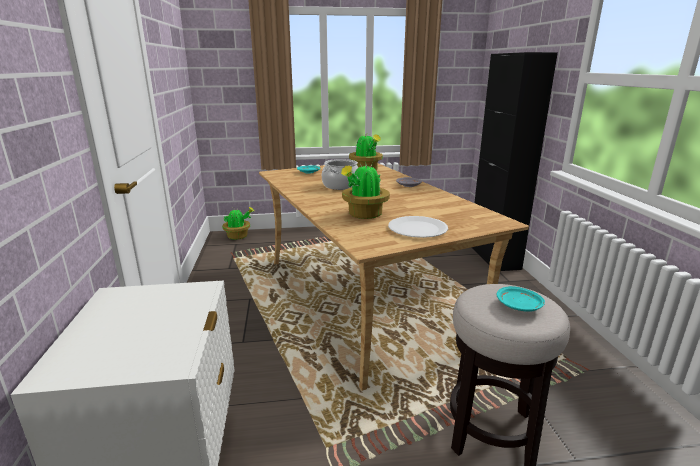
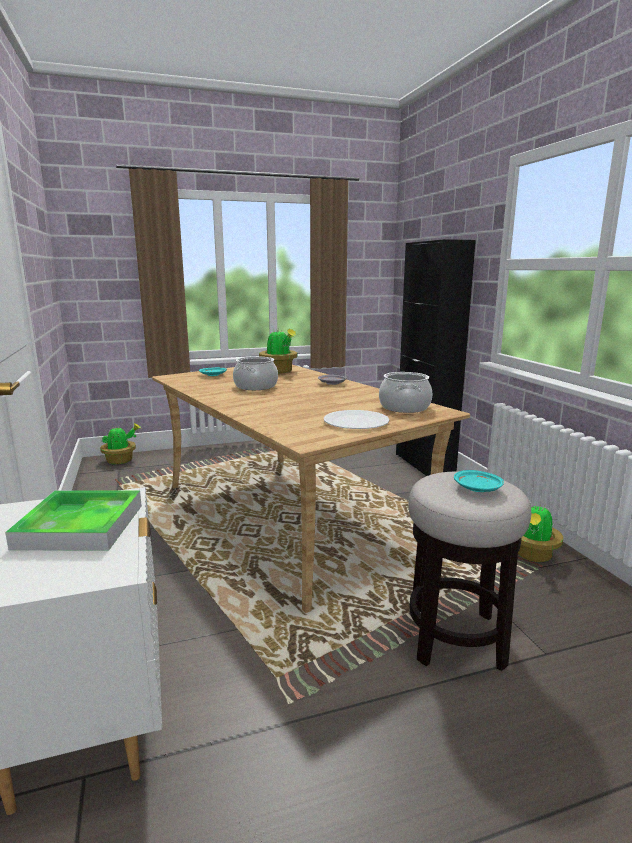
camera: 10 degrees left, 5 degrees down
potted plant [341,162,390,219] -> potted plant moved to [518,503,563,562]
none -> tray [5,490,142,551]
none -> cooking pot [379,372,432,413]

